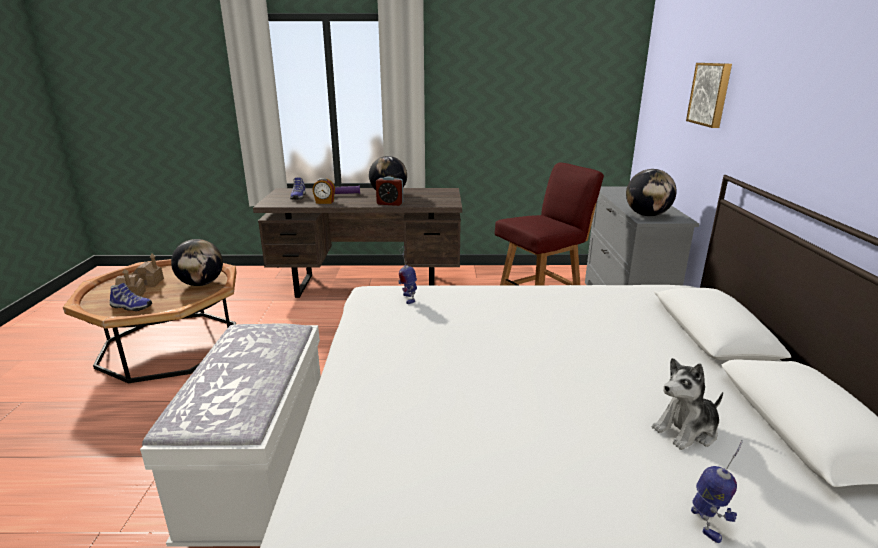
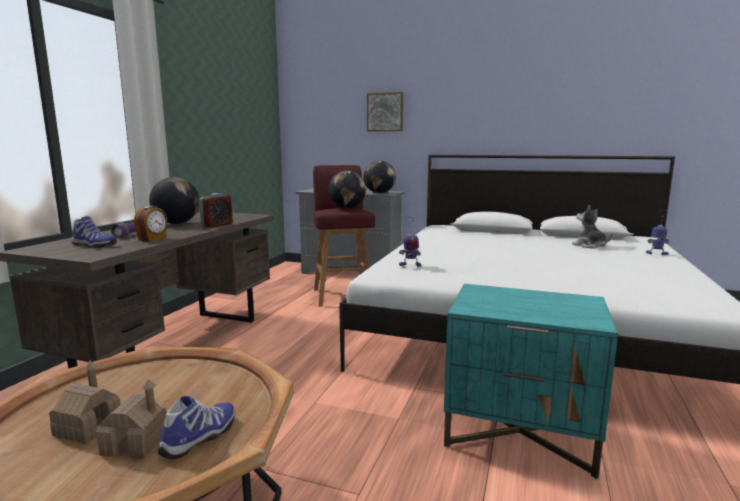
camera: 70 degrees left, 10 degrees down
white bench [140,323,321,547] -> turquoise nightstand [444,284,618,479]
globe [171,239,223,286] -> globe moved to [328,171,366,209]
plush toy [652,358,723,450] -> plush toy turned 150 degrees clockwise [572,205,613,249]

